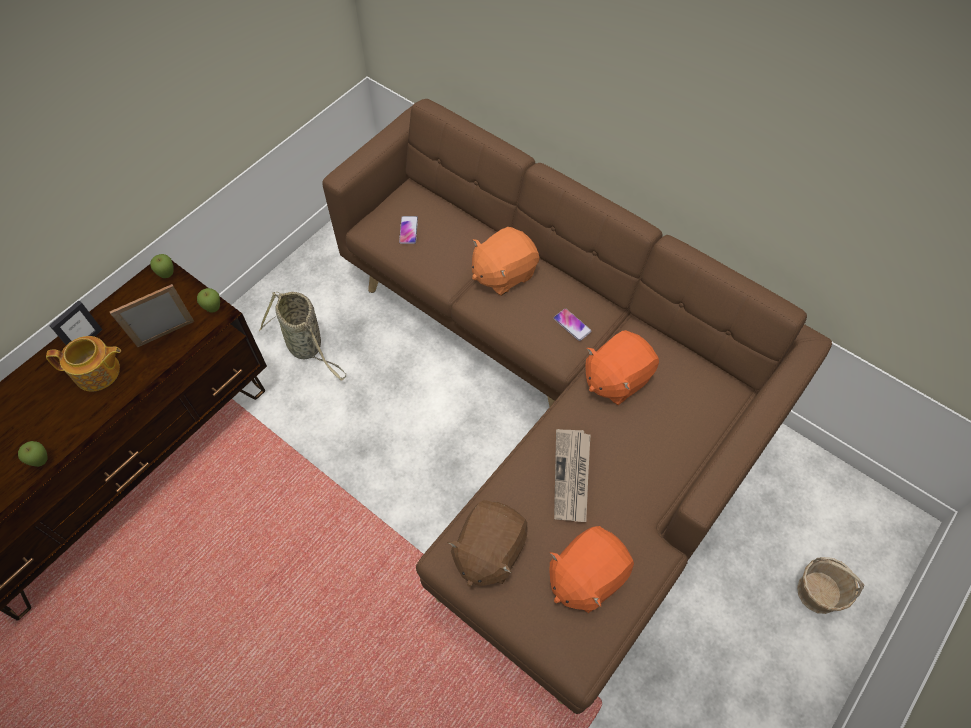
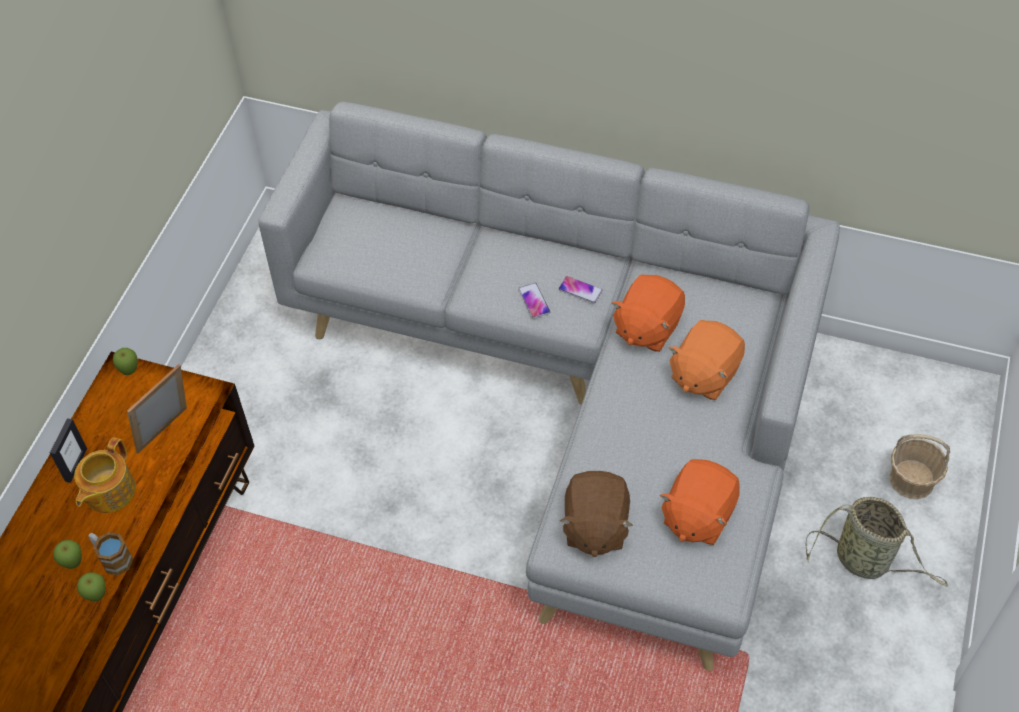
camera: 20 degrees left, 5 degrees down
teapot [46,336,121,392] -> teapot turned 135 degrees clockwise [74,437,135,513]
apple [197,288,220,312] -> apple moved to [54,540,82,569]
basket [259,292,346,381] -> basket moved to [806,497,948,587]
brown sofa [322,99,832,714] -> grey sofa [258,102,840,671]
phone [399,216,418,244] -> phone moved to [518,283,550,318]
orange plush toy [472,227,539,296] -> orange plush toy moved to [669,320,745,400]
newspaper [554,429,591,522] -> none
none -> mug [88,532,133,575]

